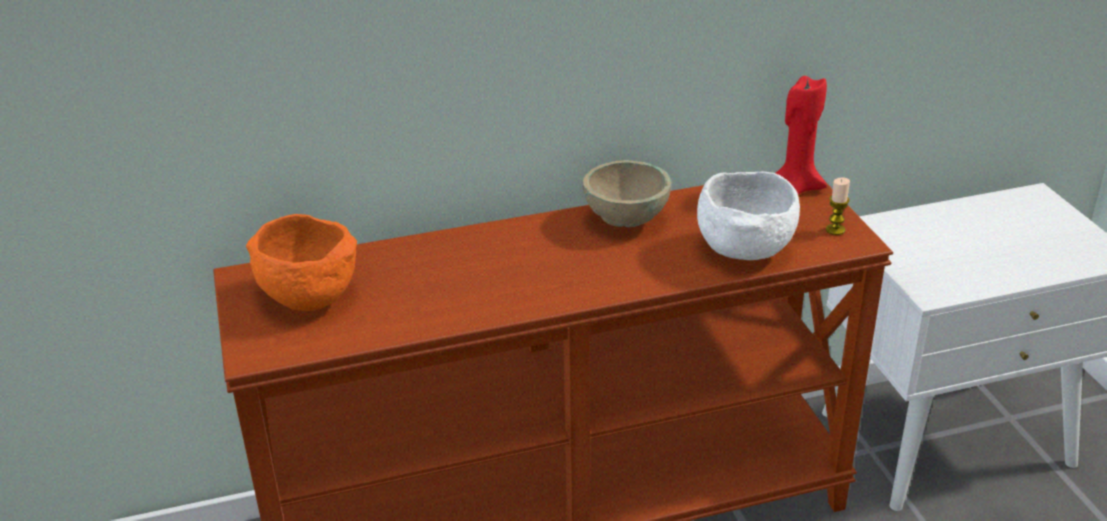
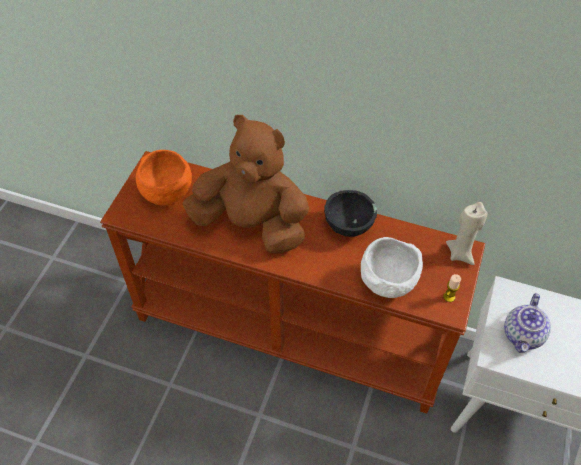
camera: 35 degrees right, 20 degrees up
beige bowl [583,160,671,227] -> black bowl [324,190,377,237]
red candle [776,76,827,194] -> beige candle [446,202,488,265]
none -> brown plush toy [182,115,309,254]
none -> teapot [504,293,551,353]

